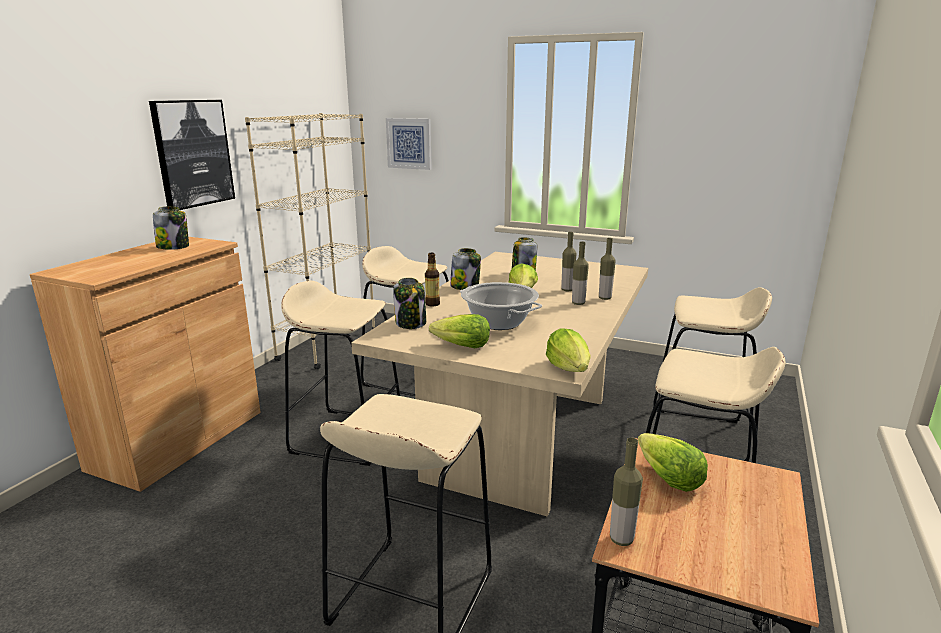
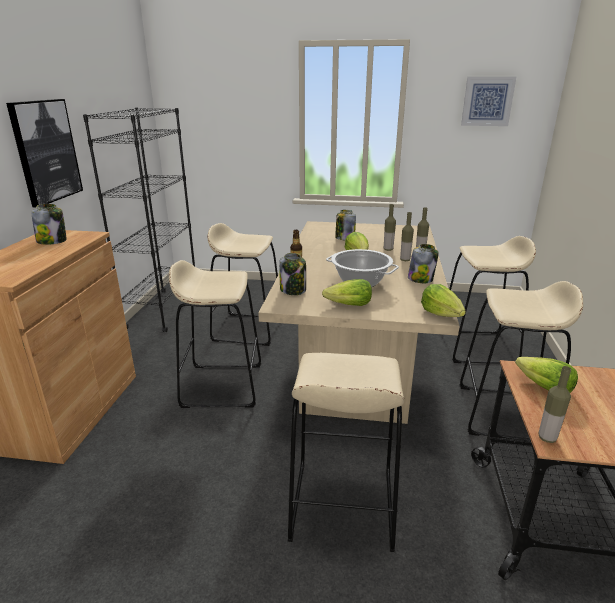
camera: 15 degrees left, 5 degrees up
beige bookcase [245,113,375,369] -> black bookcase [83,108,195,332]
picture [386,118,432,170] -> picture moved to [461,76,517,126]
jar [450,248,481,290] -> jar moved to [408,244,439,283]

